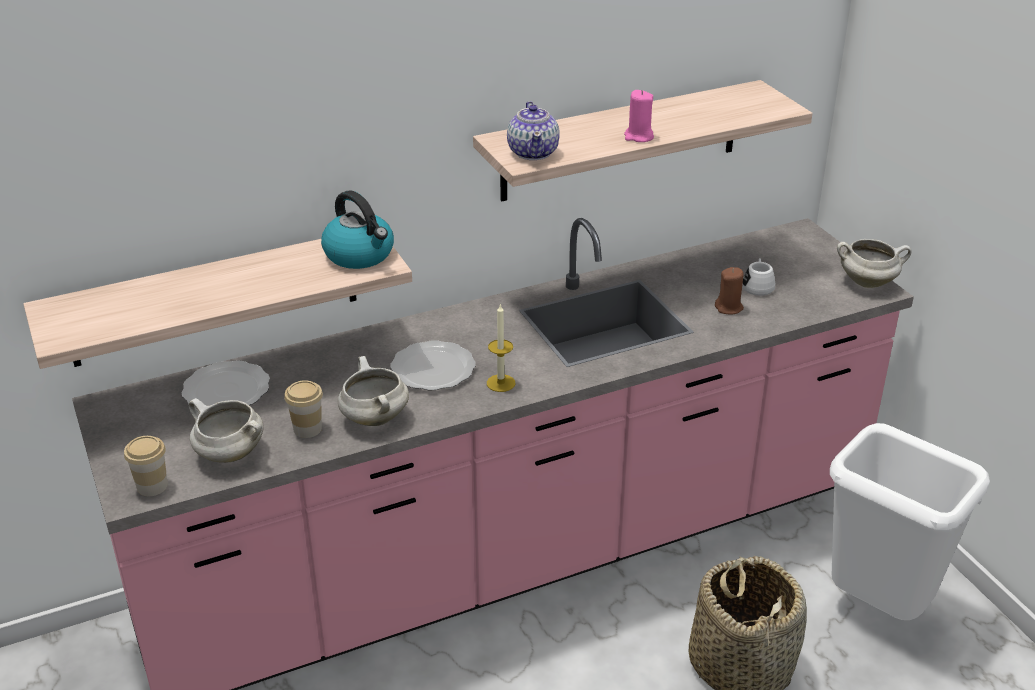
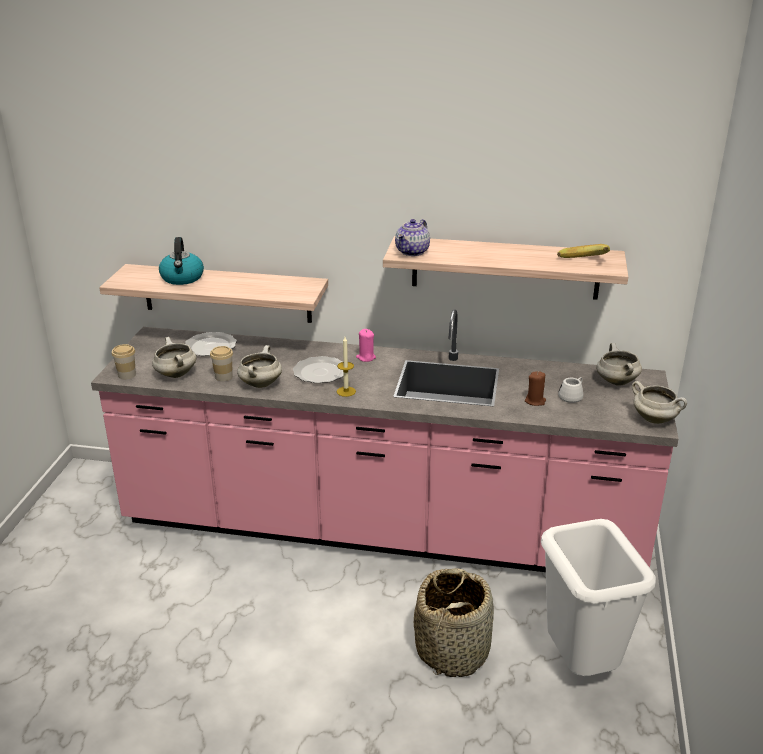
camera: 35 degrees right, 5 degrees down
kettle [321,190,394,269] -> kettle moved to [159,237,204,285]
pink candle [624,90,654,142] -> pink candle moved to [356,329,376,362]
none -> banana [557,244,610,258]
none -> white cooking pot [596,343,642,385]

